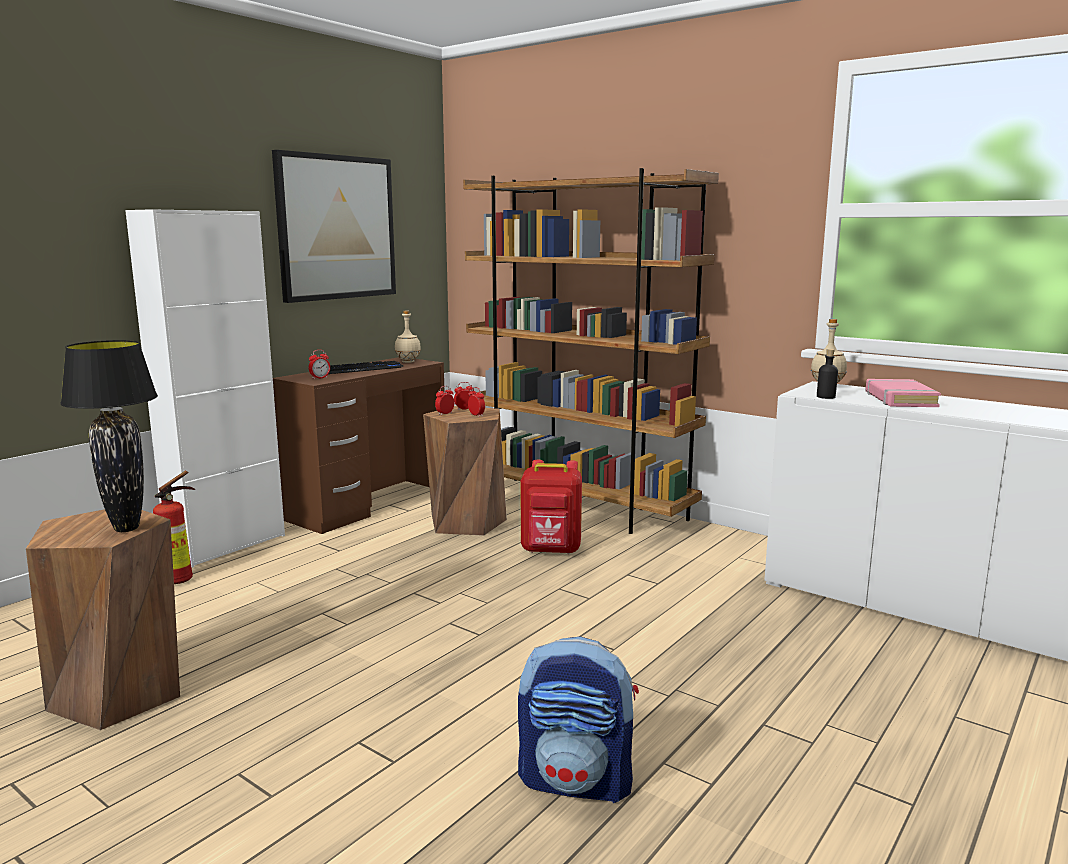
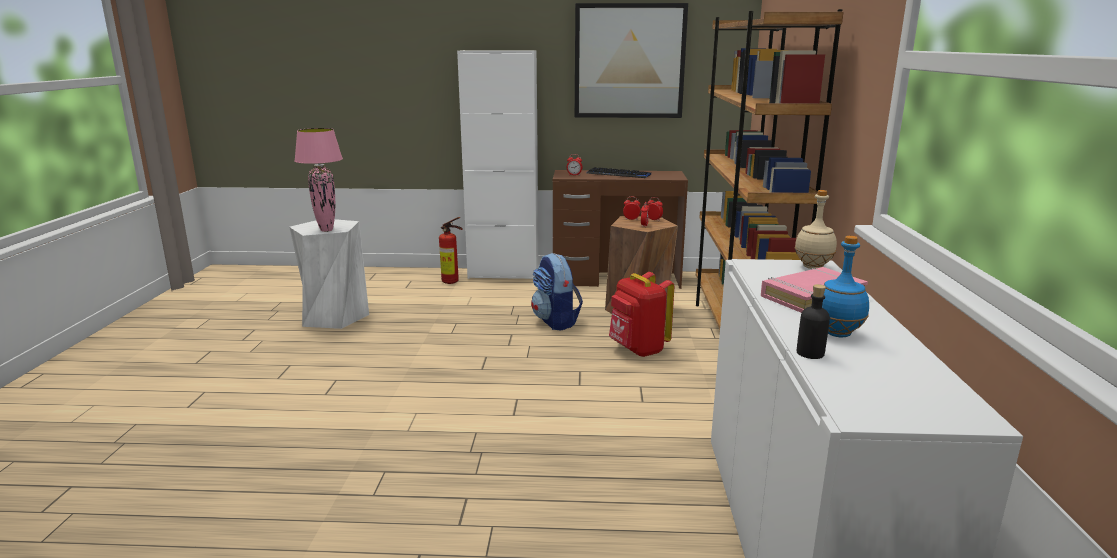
camera: 55 degrees right, 5 degrees up
brown stool [26,509,180,730] -> white stool [289,219,369,329]
black table lamp [60,340,158,532] -> pink table lamp [294,128,343,232]
beige bottle [395,311,421,363] -> none
backpack [518,637,639,803] -> backpack moved to [531,253,583,330]
black bottle [817,349,838,399] -> black bottle moved to [797,284,830,359]
none -> blue bottle [822,236,869,337]

